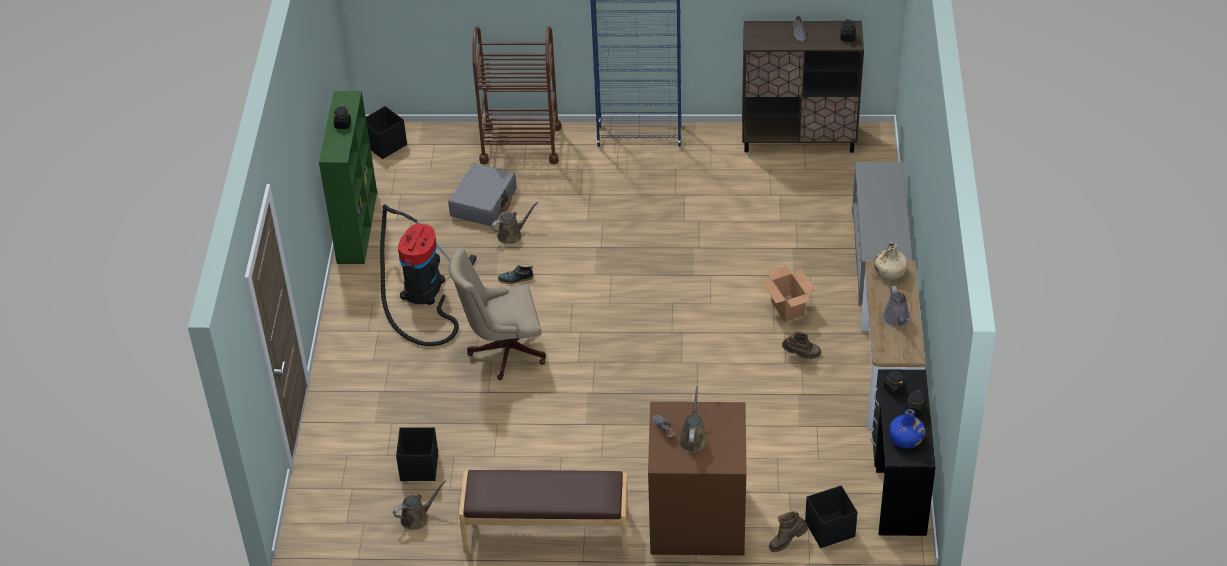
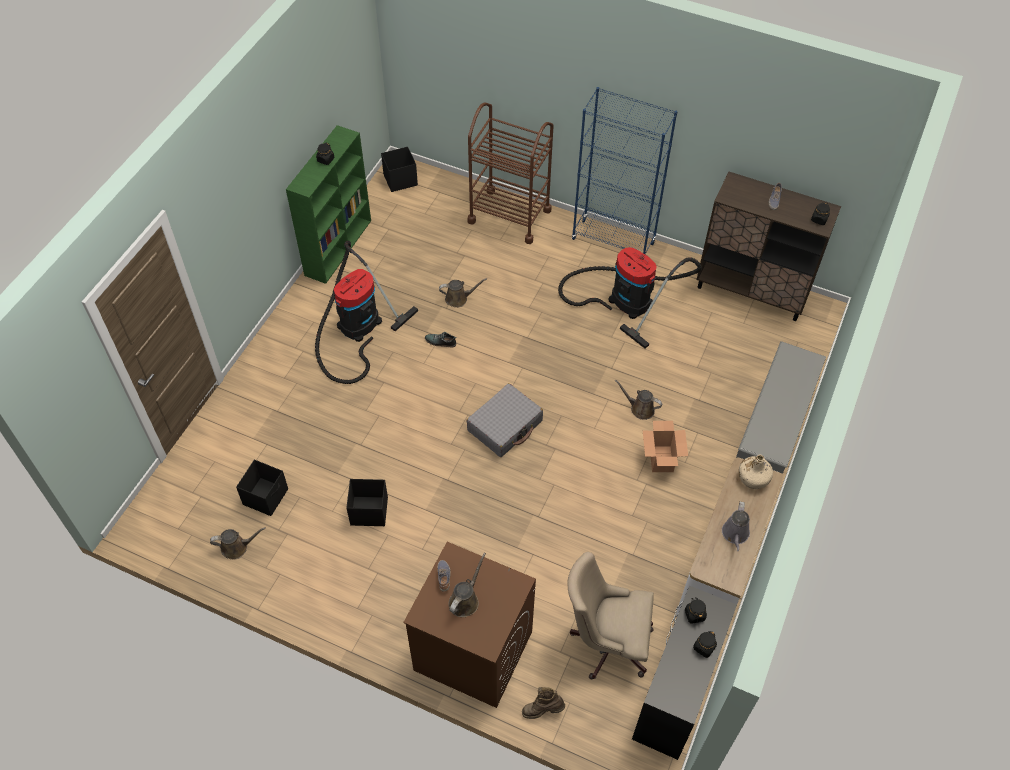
camera: 20 degrees right, 10 degrees up
grey suitcase [448,163,516,226] -> grey suitcase moved to [467,383,543,457]
beige office chair [449,248,546,380] -> beige office chair moved to [567,552,654,679]
brown bench [459,470,629,554] -> none
brown boot [782,332,821,359] -> none
black storage box [805,485,857,548] -> black storage box moved to [346,479,388,526]
blue bottle [889,409,925,449] -> none
none -> vacuum cleaner [558,247,701,348]
none -> brown watering can [615,379,662,420]

